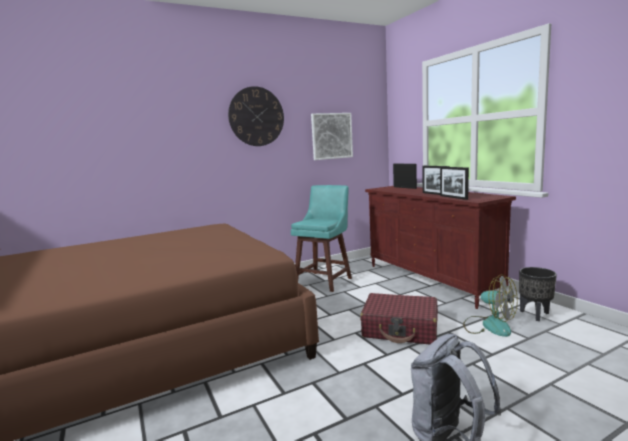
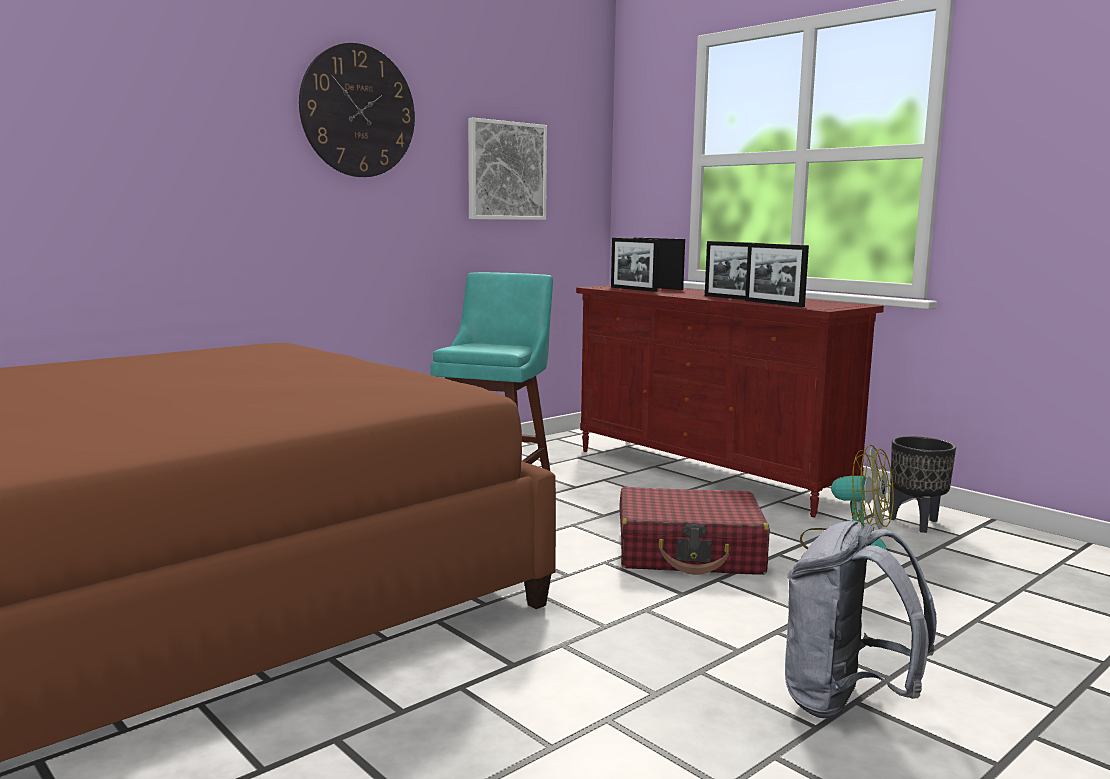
camera: 15 degrees left, 0 degrees up
none -> picture frame [611,238,659,292]

